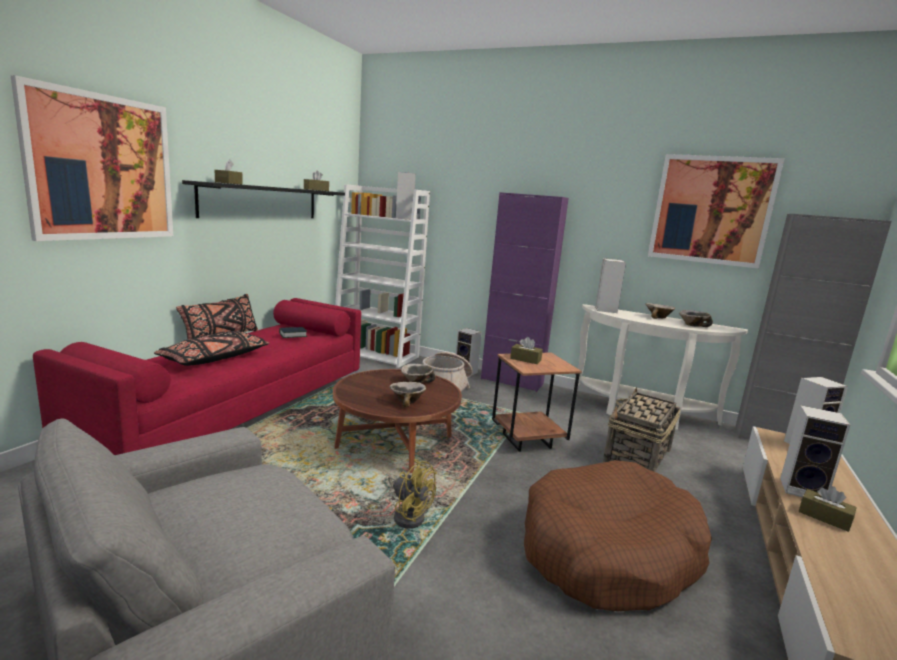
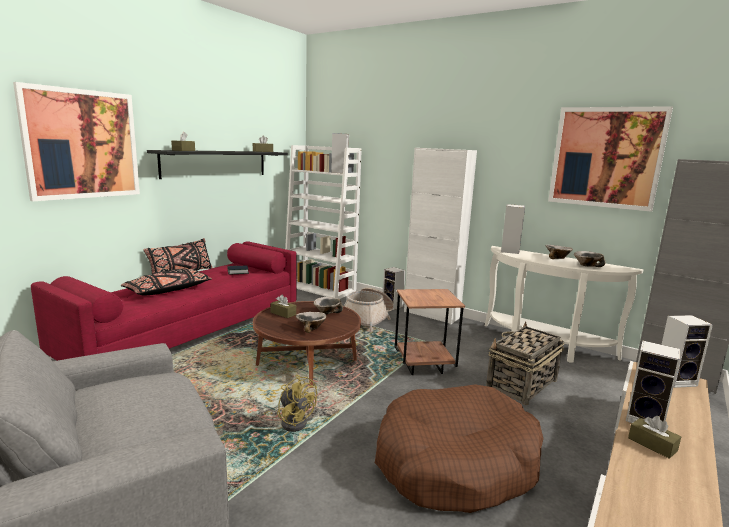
camera: 10 degrees right, 0 degrees up
purple cabinet [481,192,569,392] -> white cabinet [404,148,477,324]
brown tissue box [510,337,543,364] -> brown tissue box moved to [271,295,296,318]

